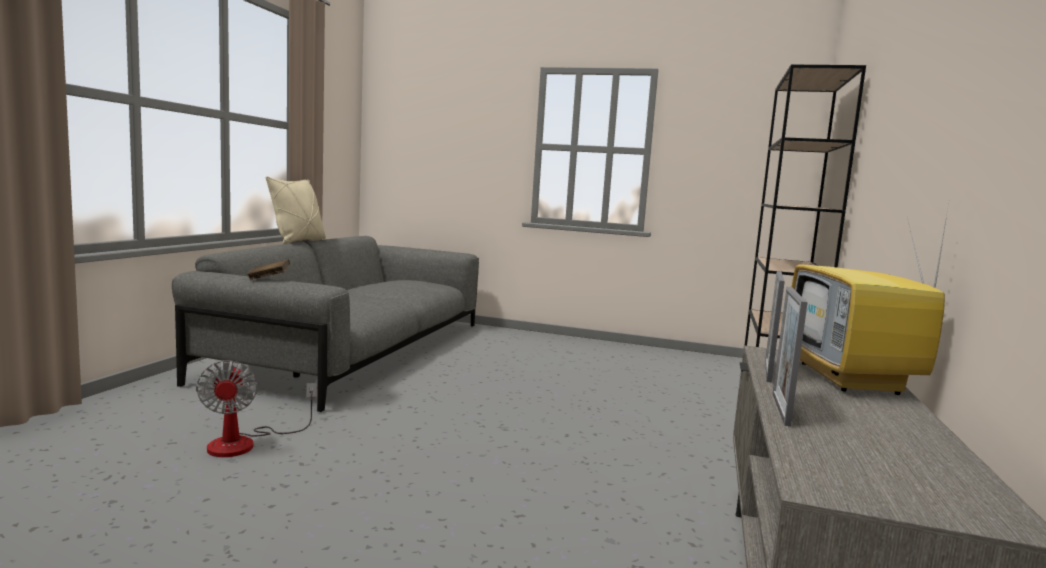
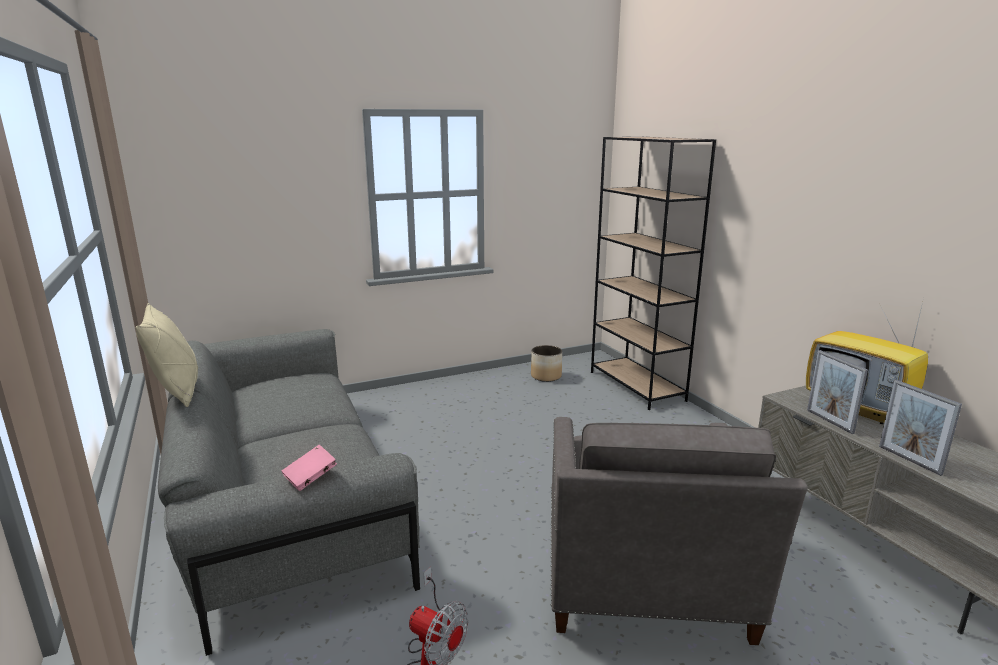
camera: 40 degrees left, 10 degrees up
brown book [247,260,290,280] -> pink book [281,445,337,491]
none -> planter [531,345,562,382]
none -> grey armchair [551,417,808,645]

